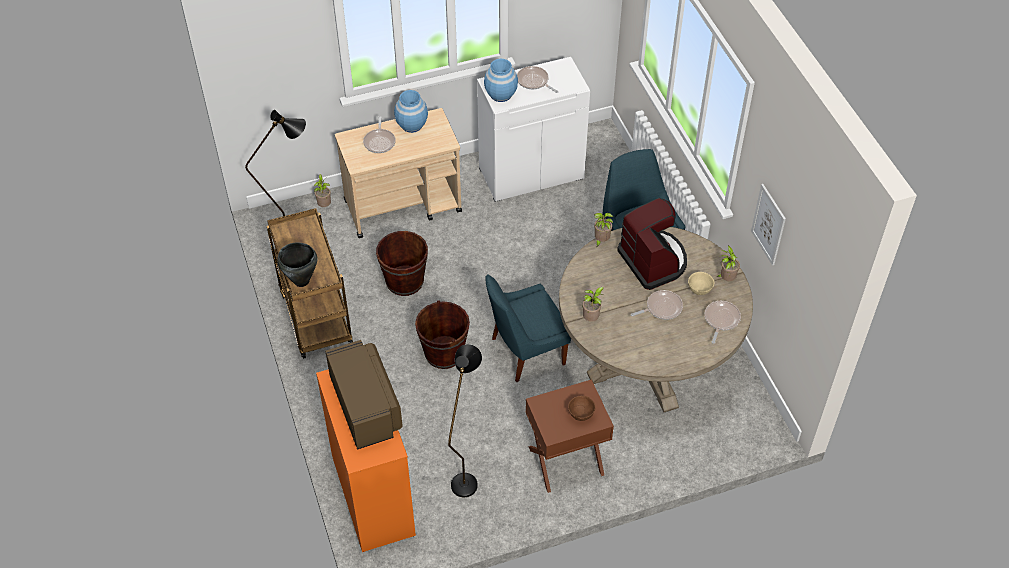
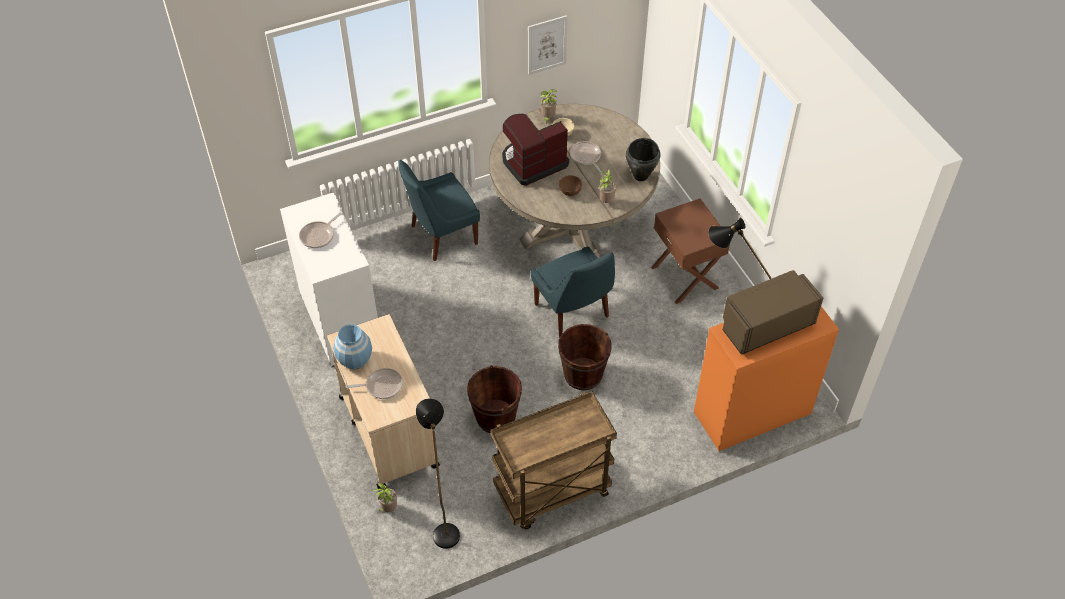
camera: 95 degrees left, 0 degrees up
black cooking pot [277,242,318,287] -> black cooking pot moved to [626,138,661,181]
blue vase [484,59,518,102] -> none
brown bowl [568,396,595,421] -> brown bowl moved to [559,175,582,196]
potted plant [594,213,613,247] -> none
frying pan [705,301,741,344] -> none

